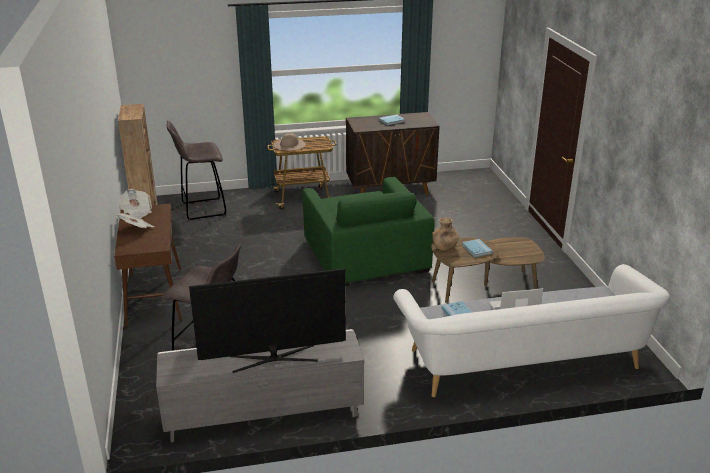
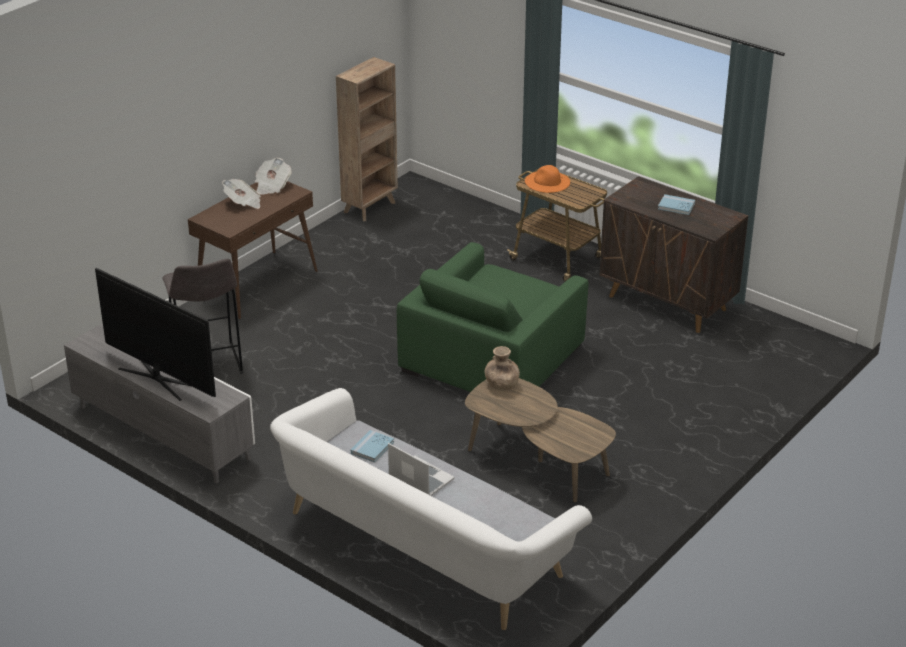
camera: 50 degrees right, 5 degrees up
grey stool [167,121,226,221] -> none
beige hat [273,132,306,151] -> orange hat [525,165,570,193]
blue book [462,239,492,258] -> none

